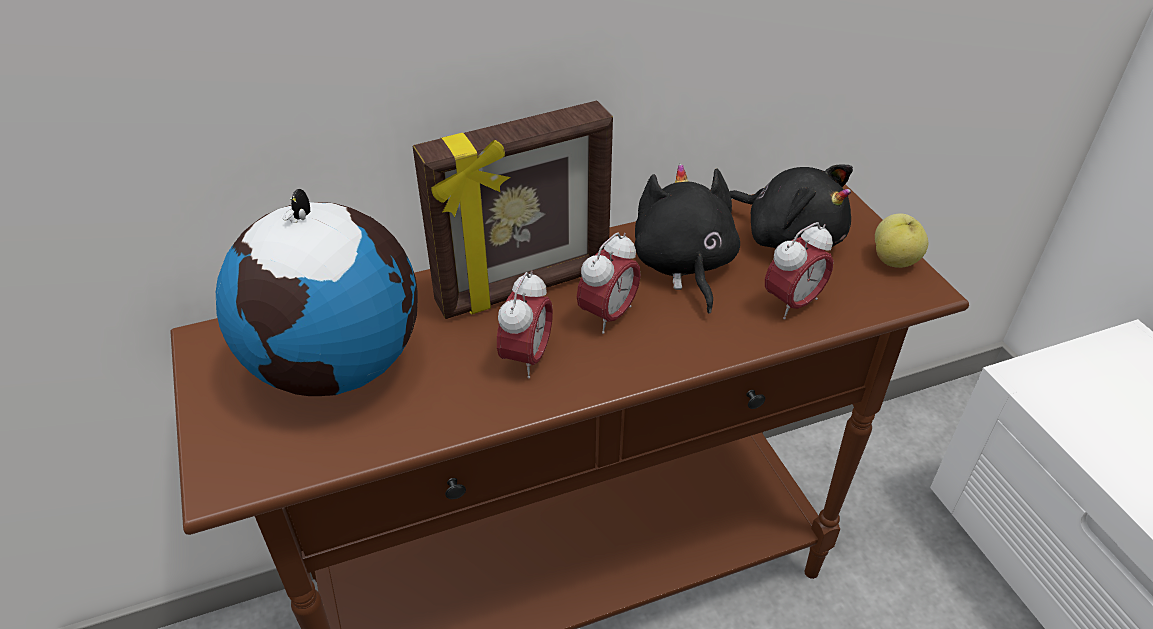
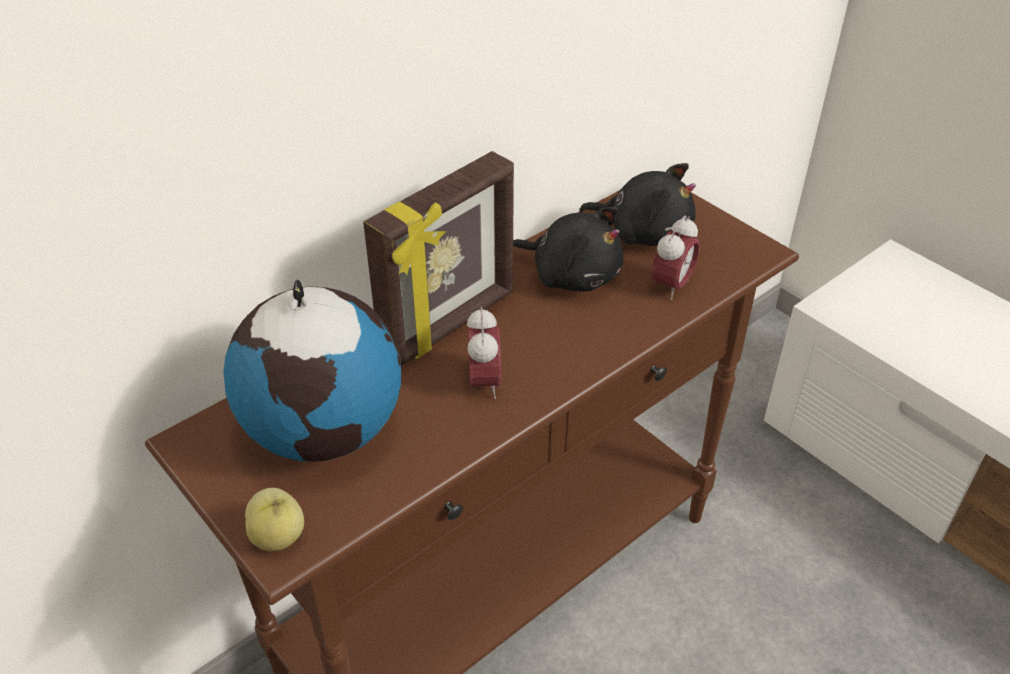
camera: 20 degrees left, 0 degrees up
alarm clock [577,232,641,334] -> none
black plush toy [634,164,740,314] -> black plush toy turned 150 degrees clockwise [513,207,624,291]
apple [875,214,928,268] -> apple moved to [245,488,304,551]

